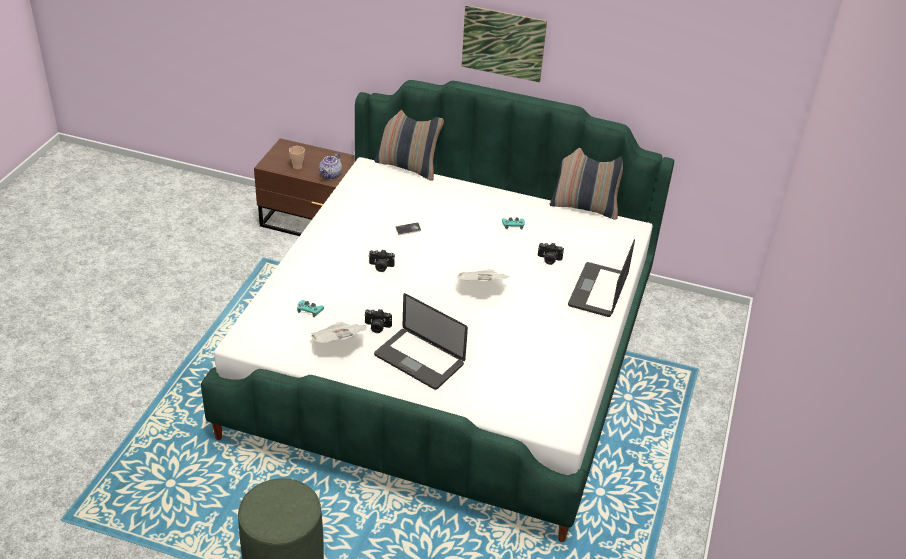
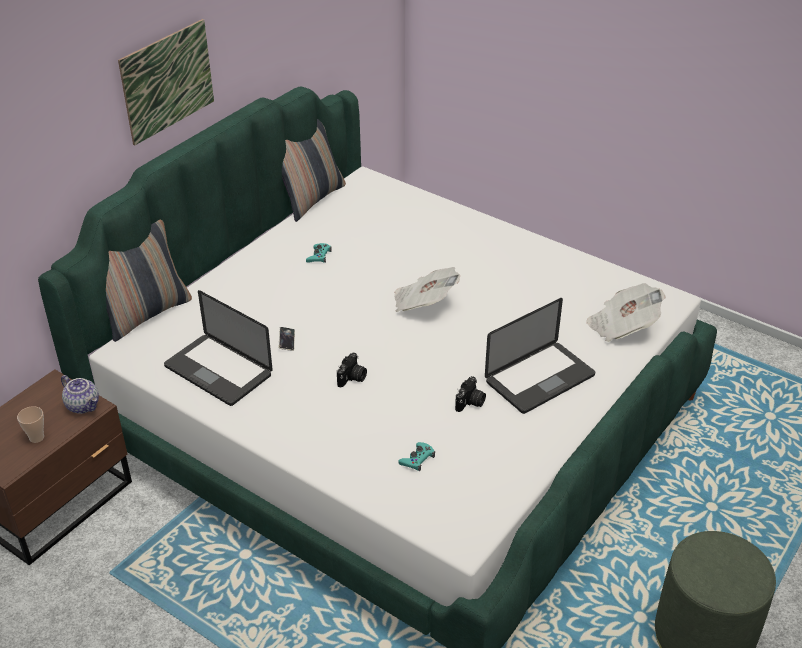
camera: 70 degrees left, 0 degrees up
newspaper [311,322,367,343] -> newspaper moved to [586,283,666,342]
camera [538,243,564,265] -> none
laptop [568,239,635,317] -> laptop moved to [164,290,273,406]

